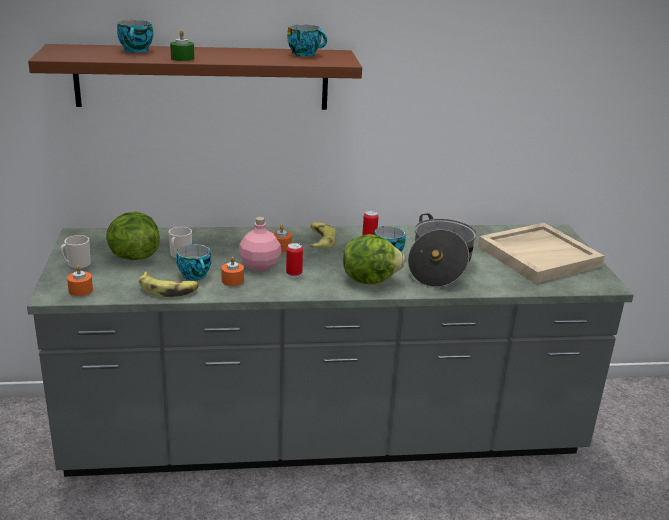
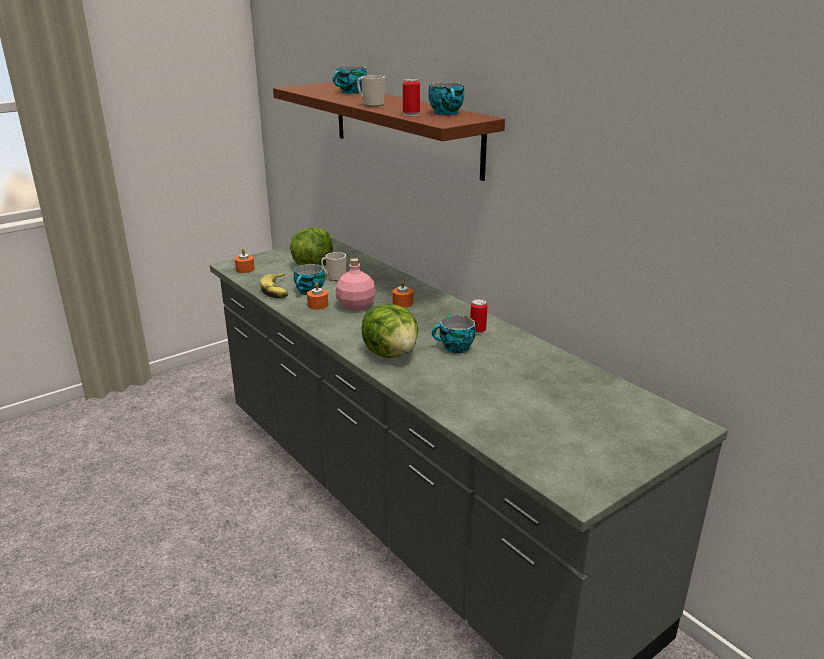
camera: 60 degrees right, 0 degrees up
mug [60,235,91,269] -> mug moved to [357,75,385,107]
green candle [170,30,194,61] -> none
can [286,243,303,278] -> can moved to [403,79,420,116]
banana [309,222,336,248] -> none
cooking pot [408,213,477,287] -> none
beige tray [478,223,604,284] -> none

